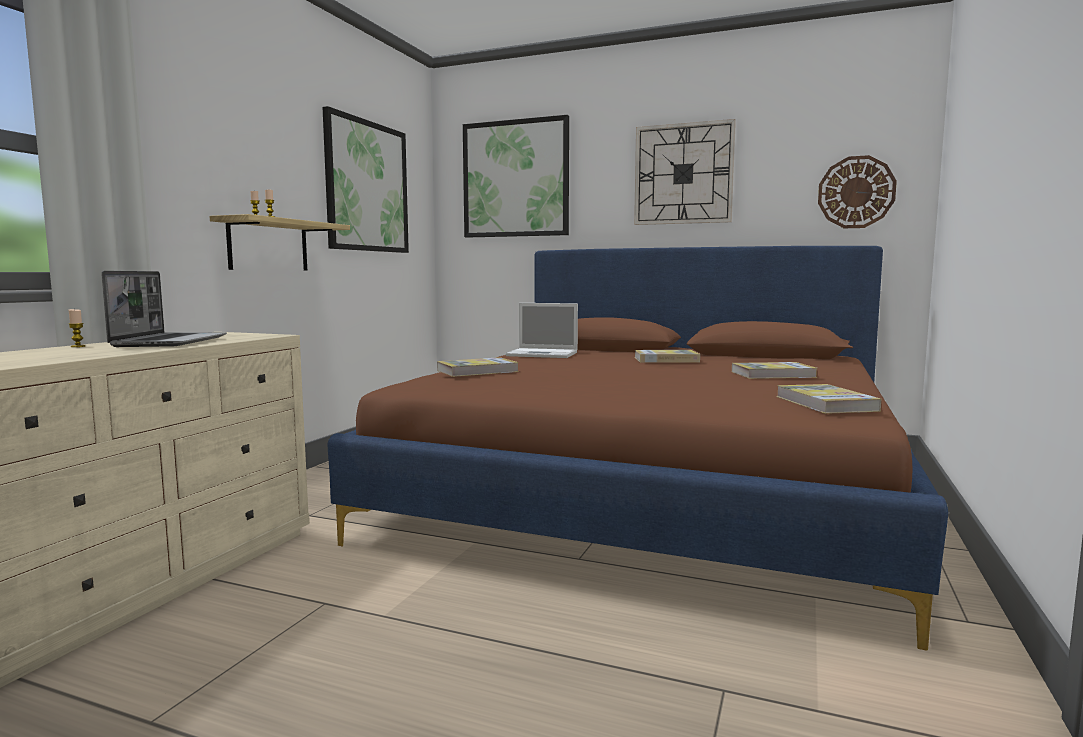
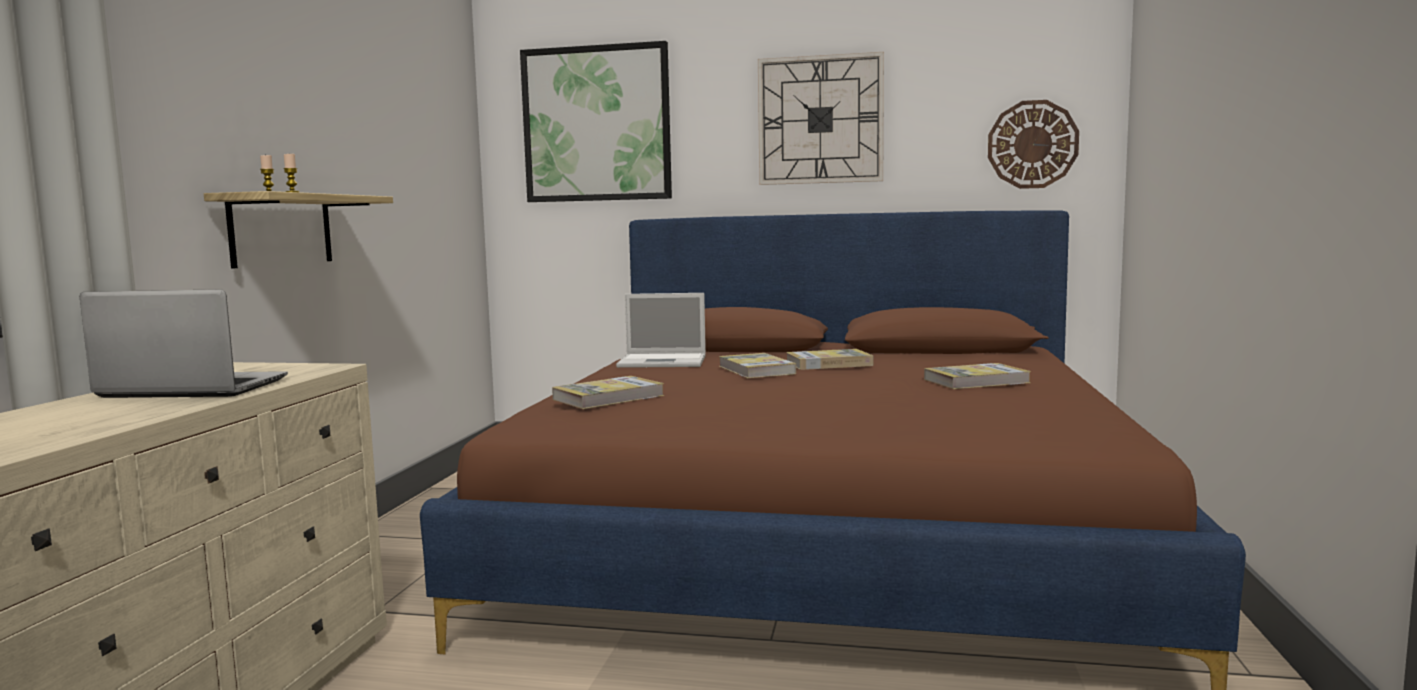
camera: 10 degrees left, 0 degrees up
candle [68,309,86,347] -> none
laptop [101,271,227,347] -> laptop turned 75 degrees counterclockwise [80,289,288,398]
picture [322,106,409,253] -> none
book [777,384,881,414] -> book moved to [719,353,796,378]

